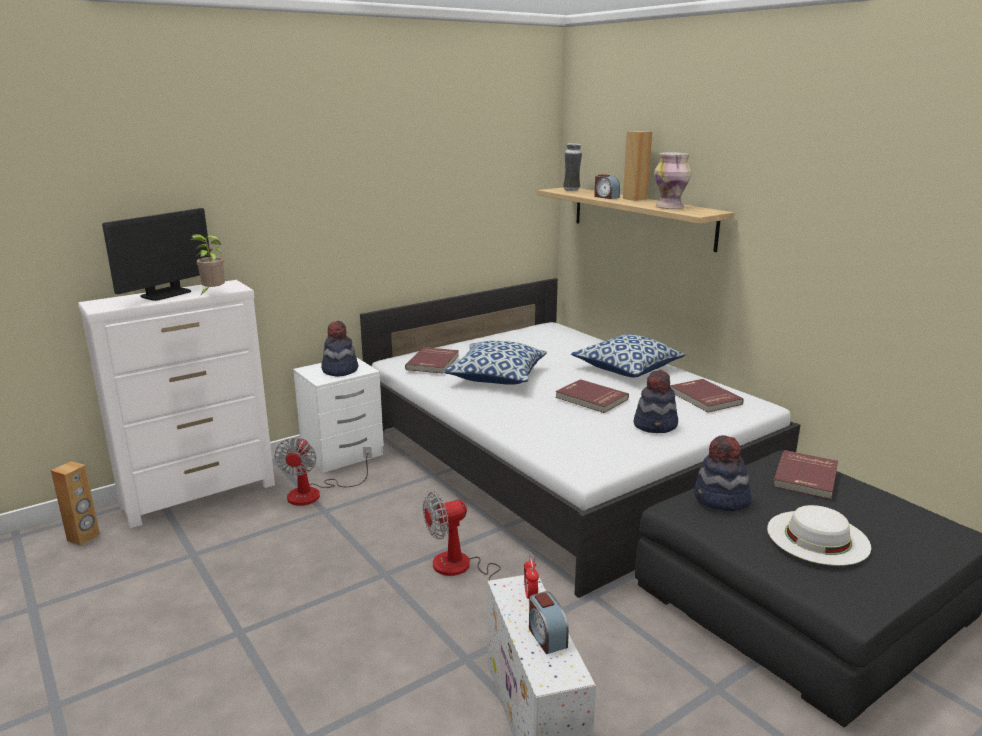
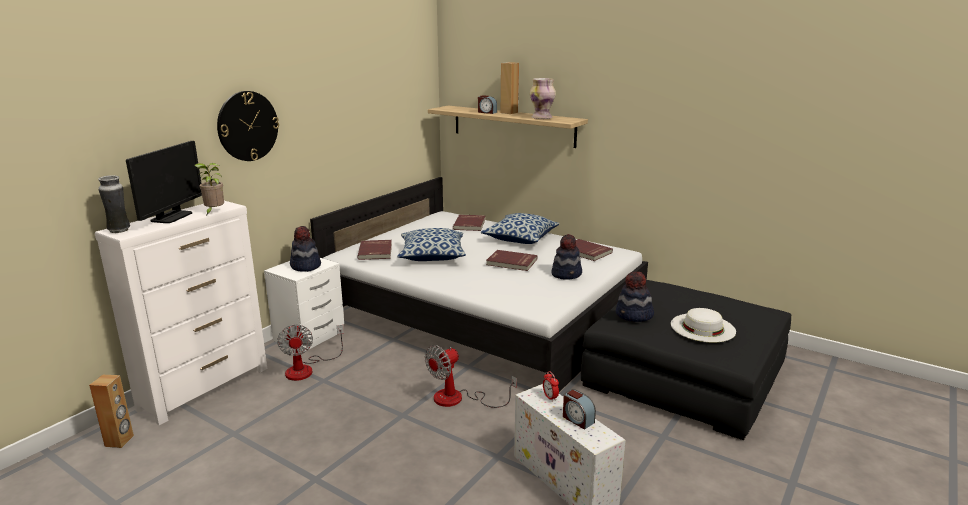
camera: 20 degrees left, 0 degrees up
vase [563,143,582,191] -> vase moved to [98,175,130,233]
red book [773,450,838,499] -> red book moved to [453,215,486,231]
none -> wall clock [217,91,279,161]

